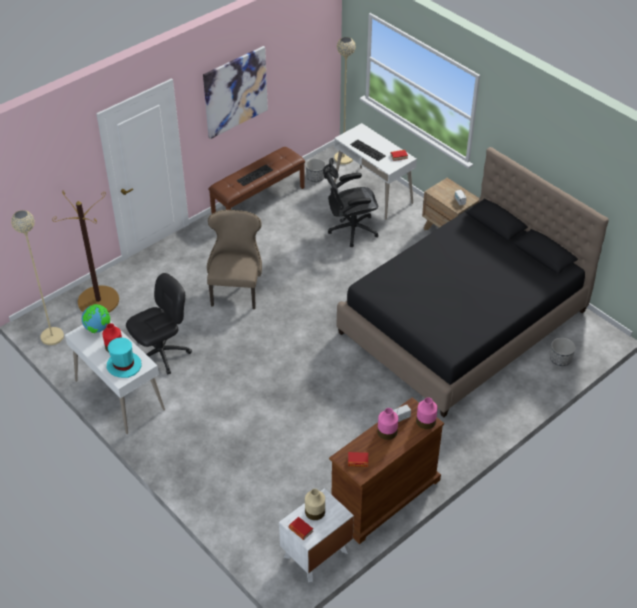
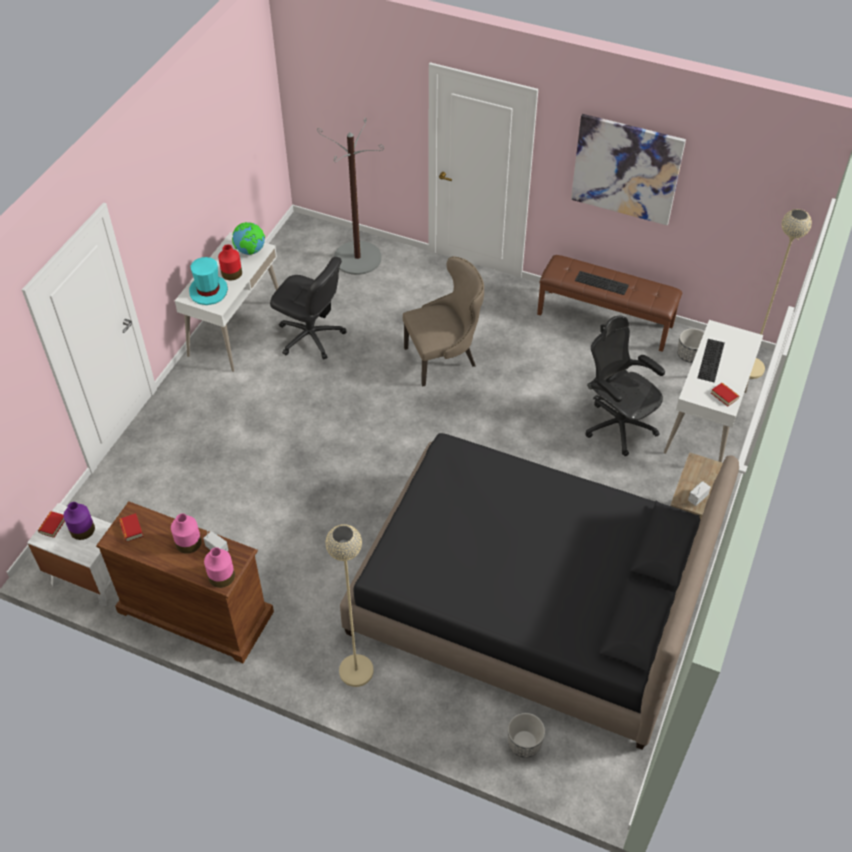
camera: 65 degrees right, 5 degrees up
beige floor lamp [11,210,64,345] -> beige floor lamp moved to [326,524,374,687]
brown clothes rack [52,190,119,312] -> grey clothes rack [317,117,384,275]
beige vase [305,489,325,520] -> purple vase [63,502,95,540]

